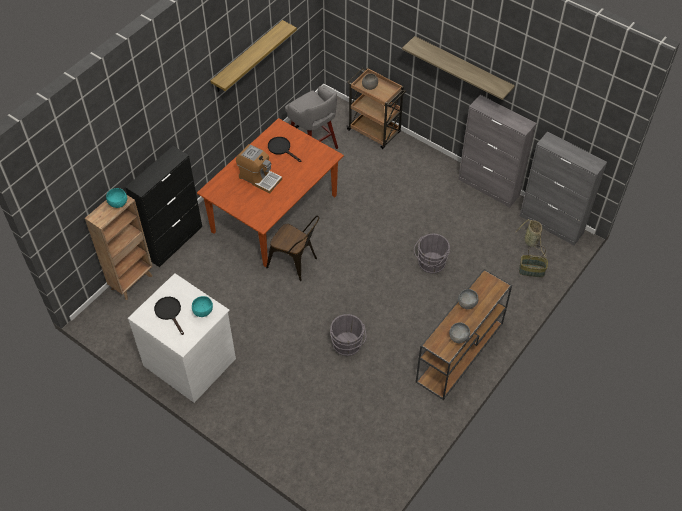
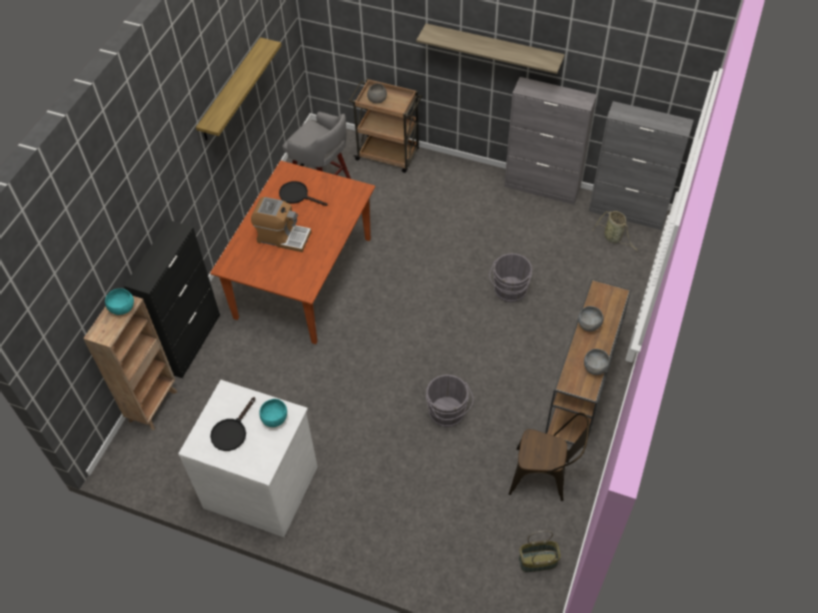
camera: 15 degrees left, 0 degrees up
black frying pan [154,297,184,335] -> black frying pan turned 105 degrees counterclockwise [210,397,256,451]
brown chair [266,215,319,281] -> brown chair moved to [509,412,589,501]
basket [519,245,548,277] -> basket moved to [519,531,561,572]

